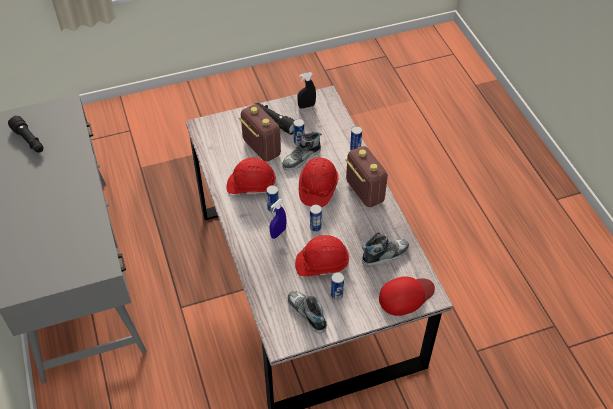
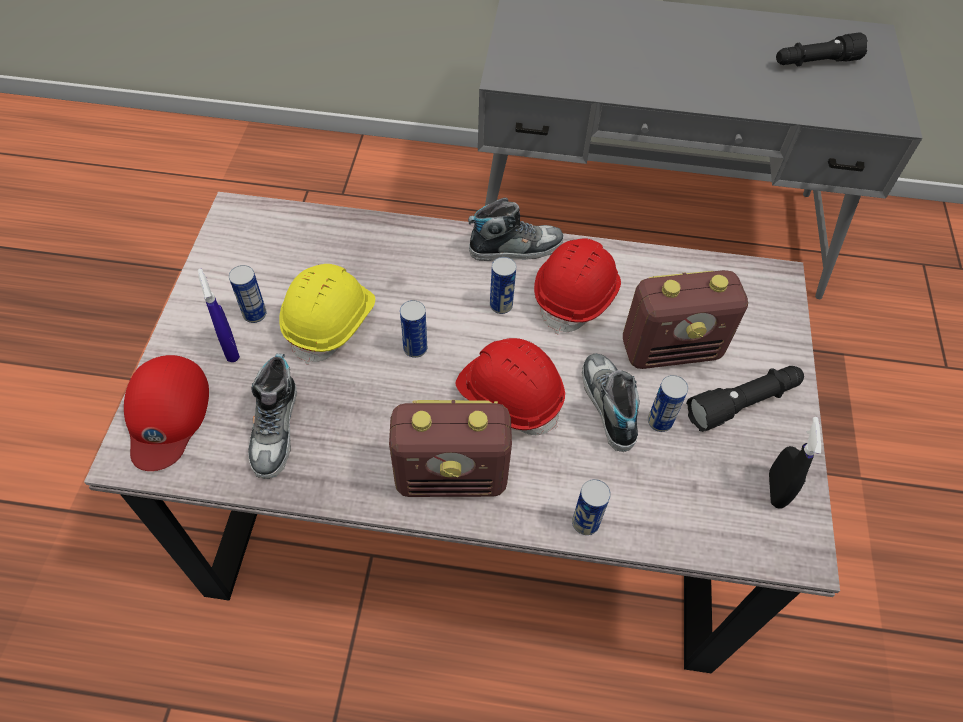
camera: 115 degrees right, 5 degrees up
blue spray bottle [270,199,286,239] -> blue spray bottle moved to [198,269,240,362]
shoe [287,291,327,334] -> shoe moved to [468,198,564,261]
red hard hat [295,235,349,277] -> yellow hard hat [279,264,375,365]

